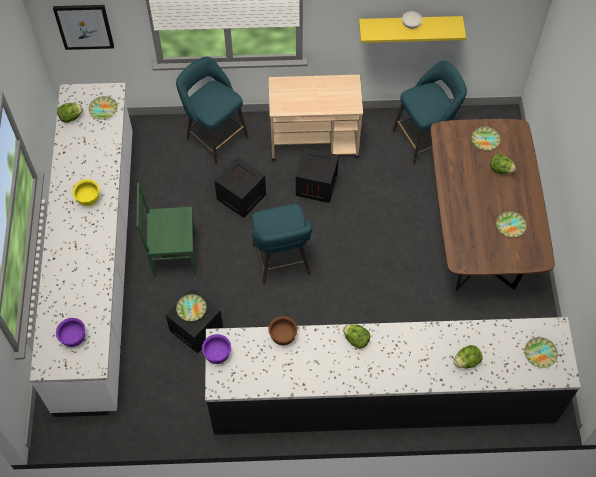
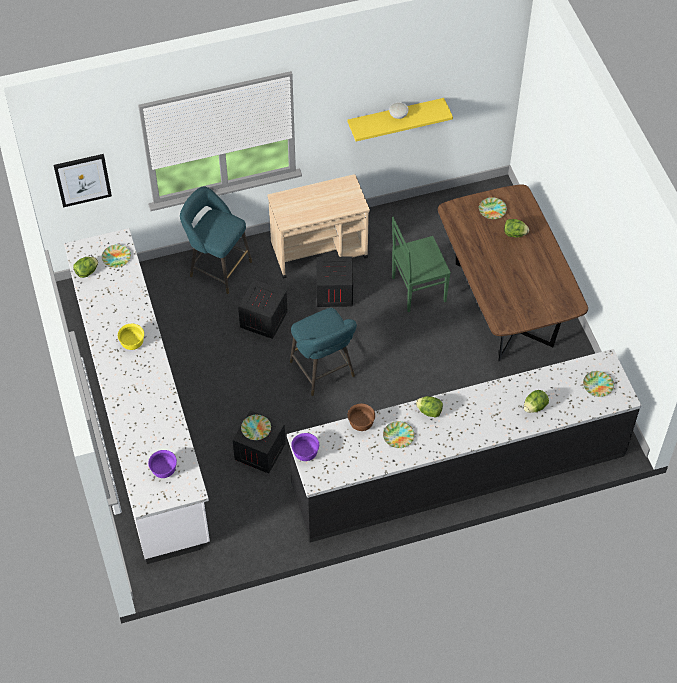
camera: 15 degrees left, 5 degrees down
green chair [137,183,196,277] -> green chair moved to [392,217,451,312]
turquoise stool [392,61,467,164] -> none
plate [496,211,527,237] -> plate moved to [383,421,415,448]

